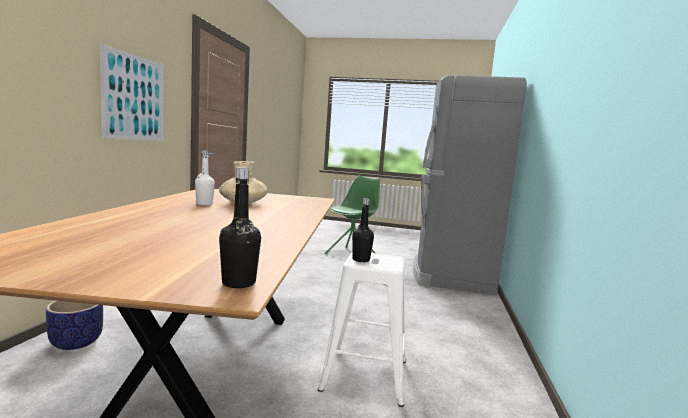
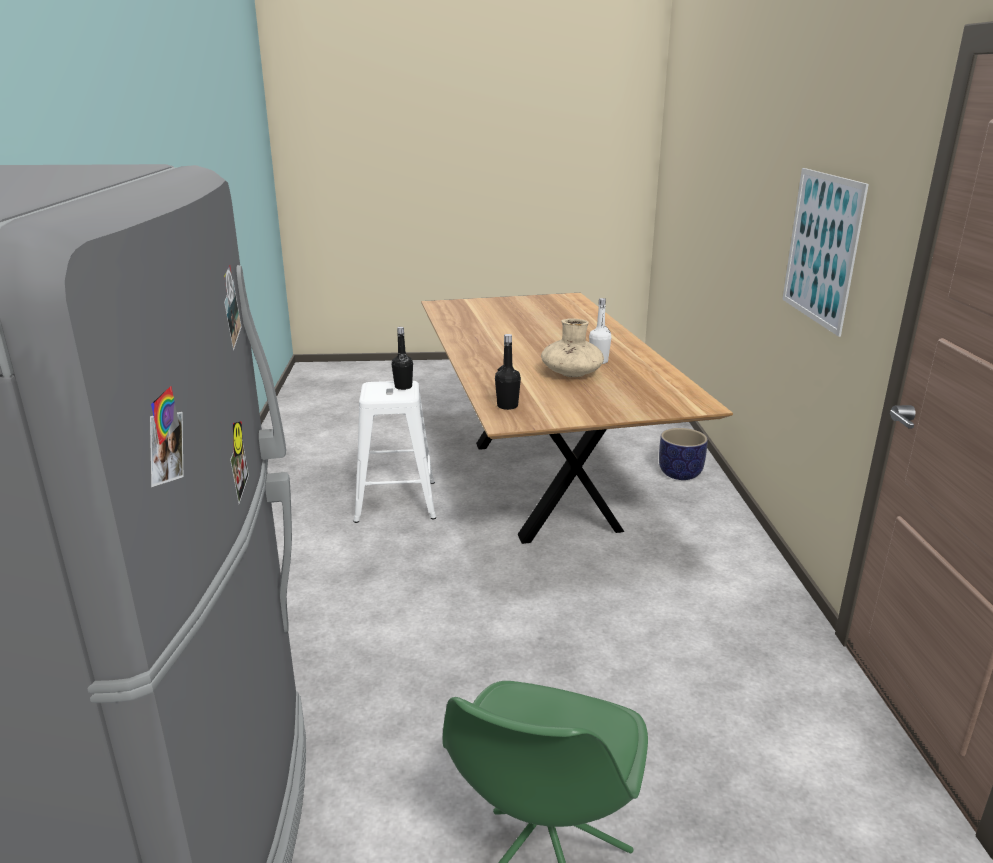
camera: 165 degrees right, 15 degrees up
black bottle [219,167,261,288] -> black bottle moved to [495,334,521,410]

